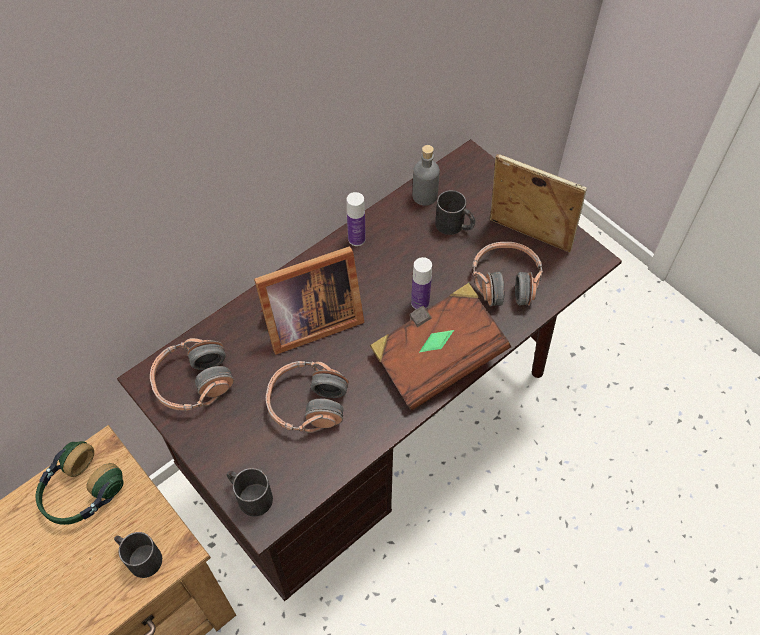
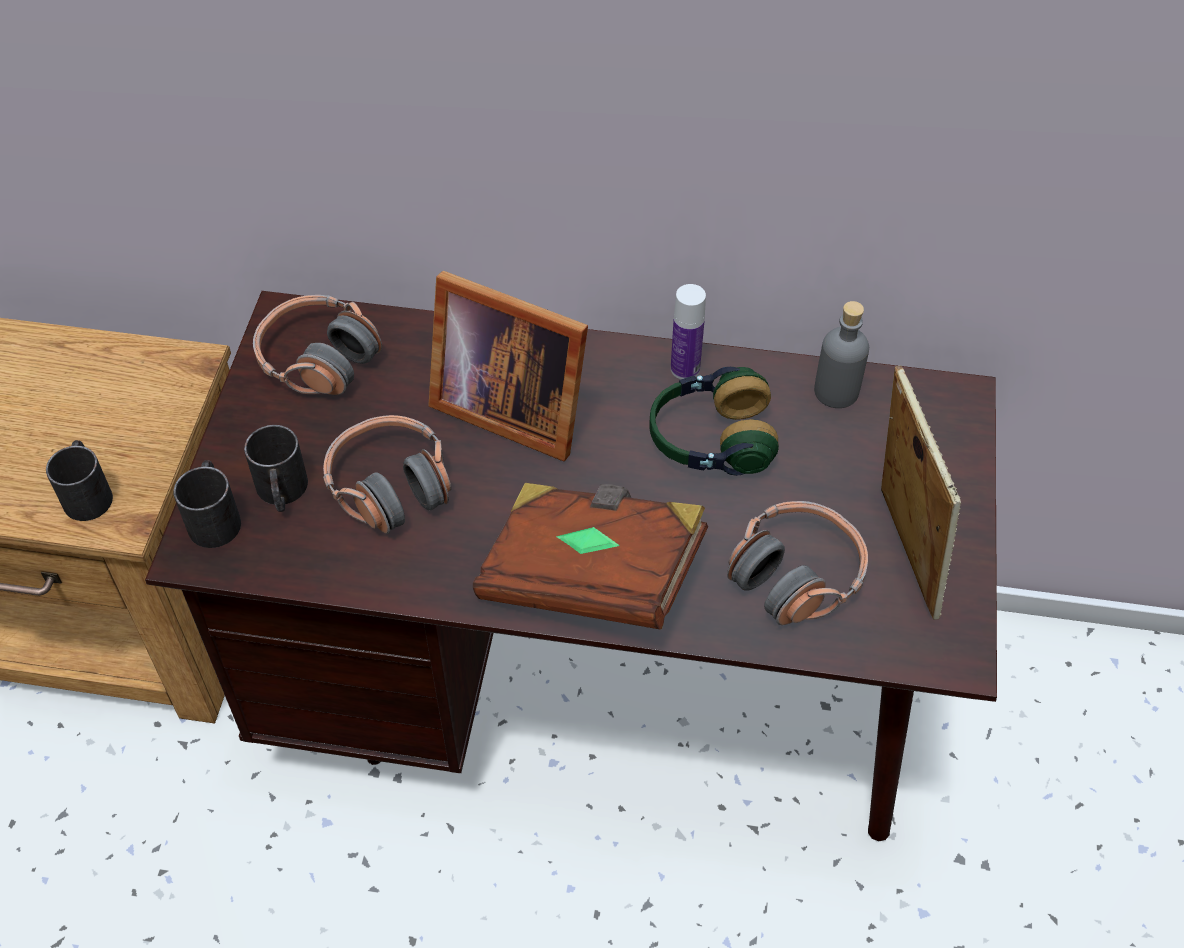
camera: 50 degrees right, 5 degrees down
headphones [36,441,123,525] -> headphones moved to [649,367,779,476]
bottle [411,257,432,309] -> none
black mug [435,190,475,235] -> black mug moved to [244,425,308,512]

